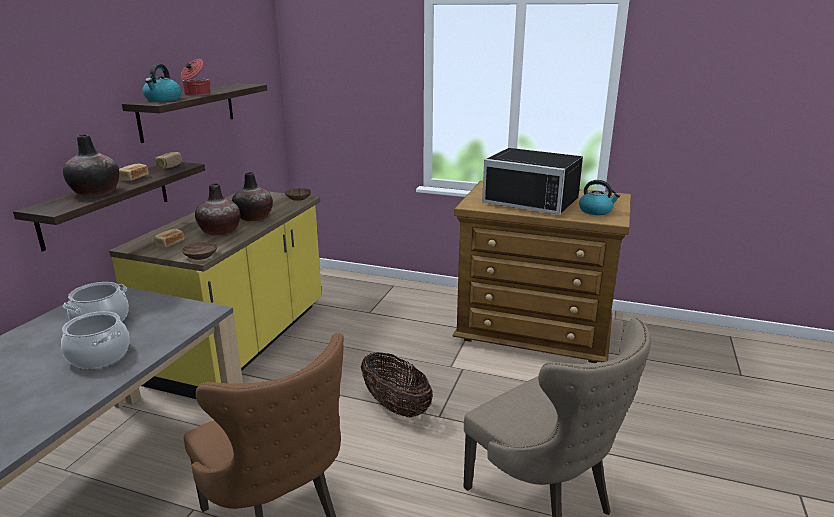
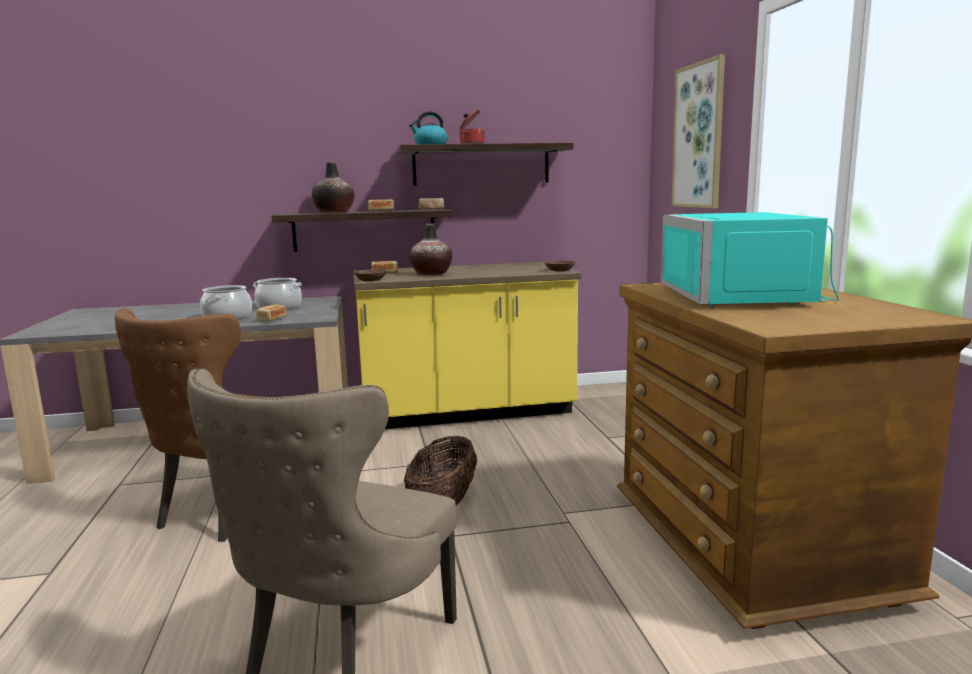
camera: 60 degrees right, 10 degrees down
vase [232,172,273,221] -> none
black microwave [482,148,583,215] -> turquoise microwave [661,212,839,307]
kettle [579,180,620,215] -> none
none -> bread [256,304,287,322]
none -> picture [672,54,725,208]

